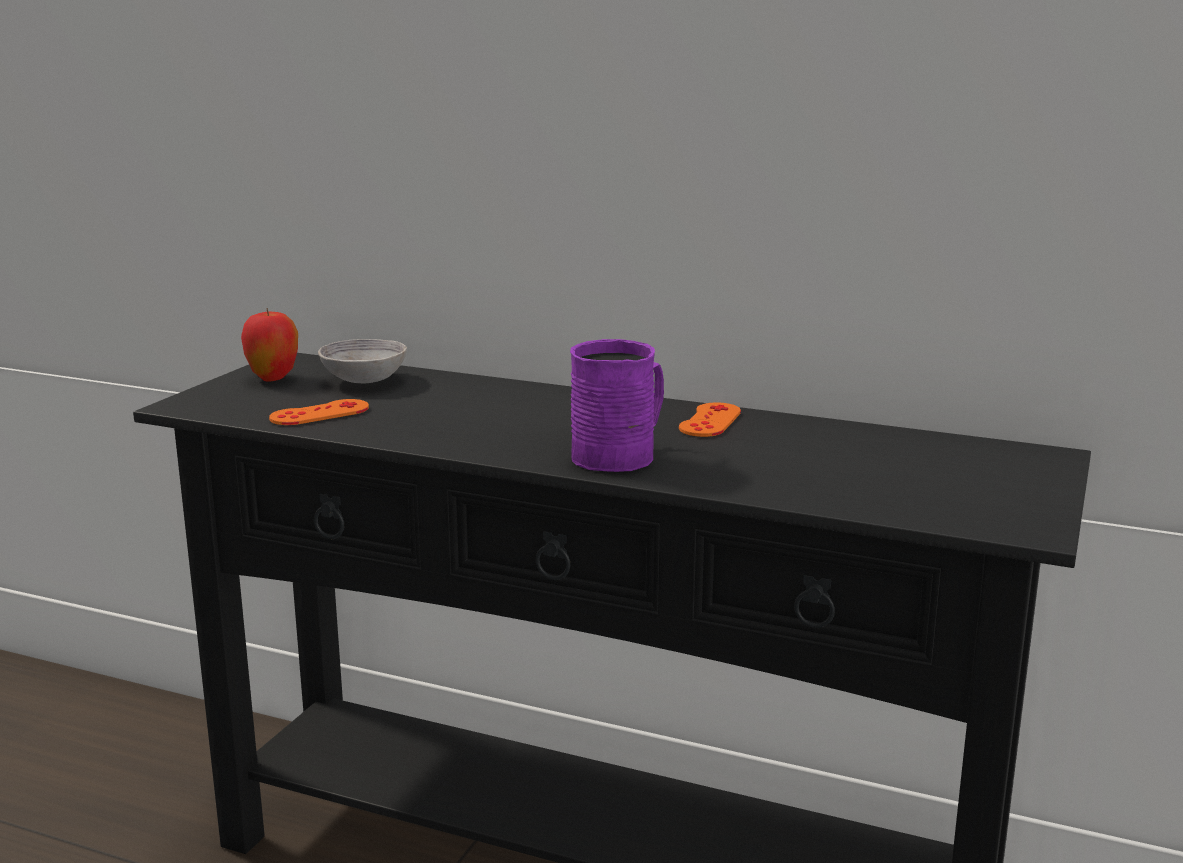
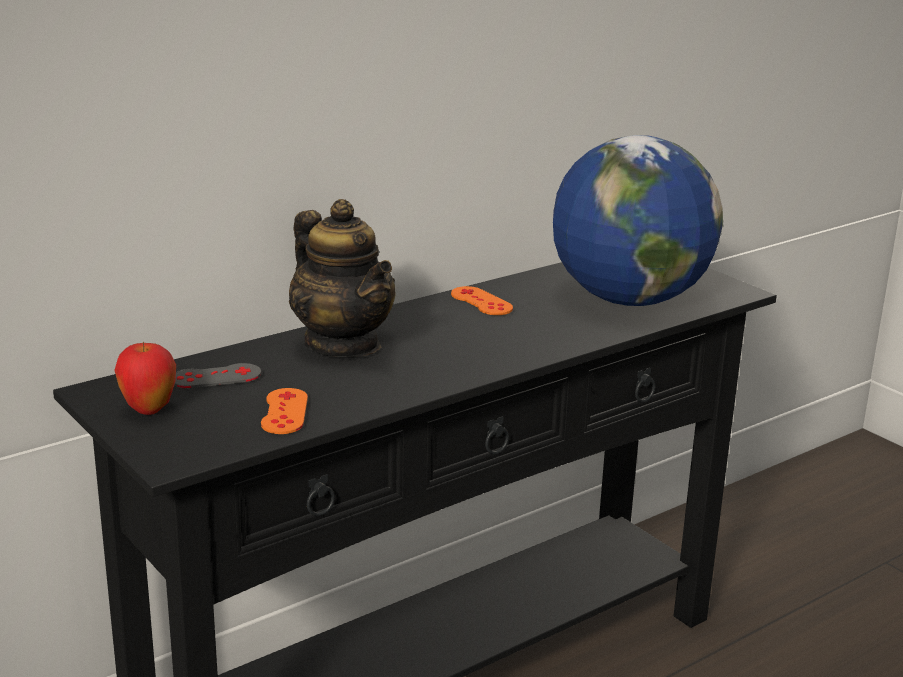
camera: 60 degrees left, 5 degrees up
grey bowl [318,339,407,383] -> grey game controller [174,363,261,389]
purple mug [570,339,664,472] -> none
none -> teapot [289,199,395,357]
none -> globe [553,135,723,306]

